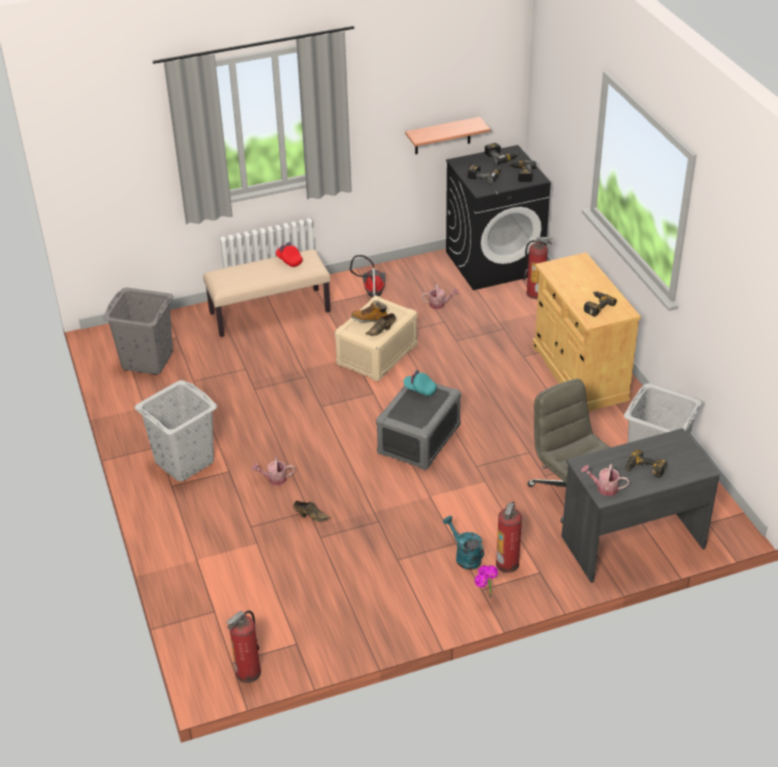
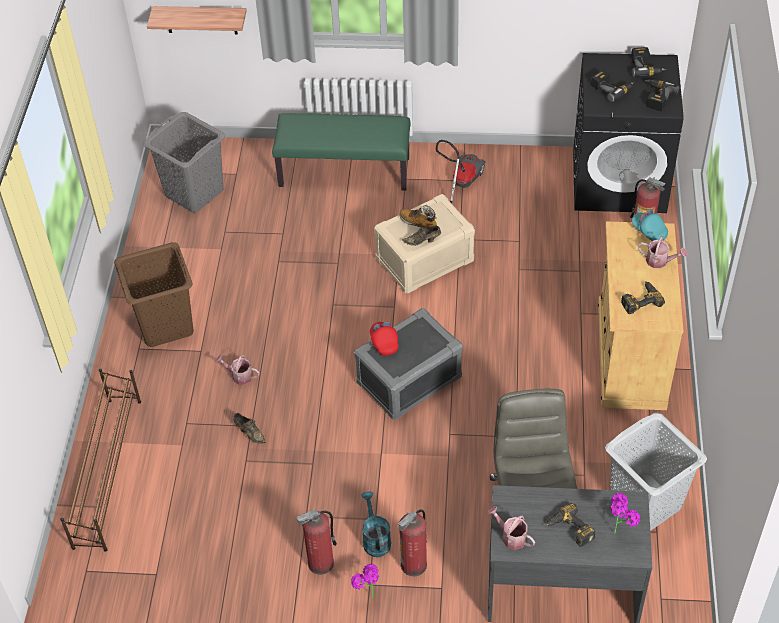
camera: 25 degrees right, 10 degrees up
grey laundry basket [135,380,217,481] -> brown laundry basket [114,242,194,347]
beige bench [203,249,331,337] -> green bench [272,113,410,191]
fire extinguisher [226,611,261,683] -> fire extinguisher moved to [296,509,337,575]
red cap [276,242,303,267] -> red cap moved to [370,321,399,356]
turquoise cap [404,370,437,396] -> turquoise cap moved to [632,209,668,241]
shelf [405,117,491,154] -> shelf moved to [147,6,247,35]
watering can [422,284,458,309] -> watering can moved to [638,236,687,268]
none -> brown shoe rack [60,368,141,551]
none -> potted plant [610,493,640,534]

